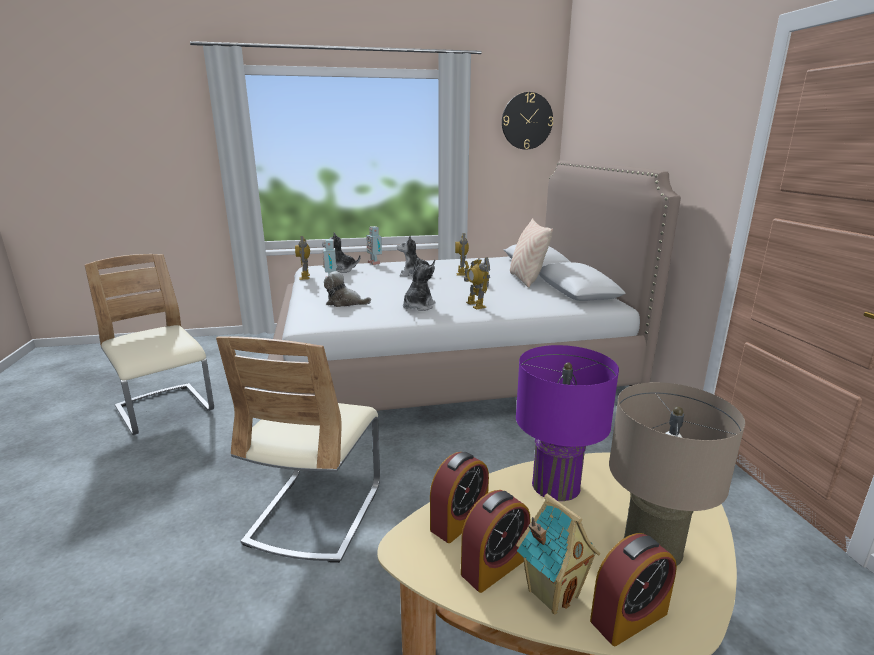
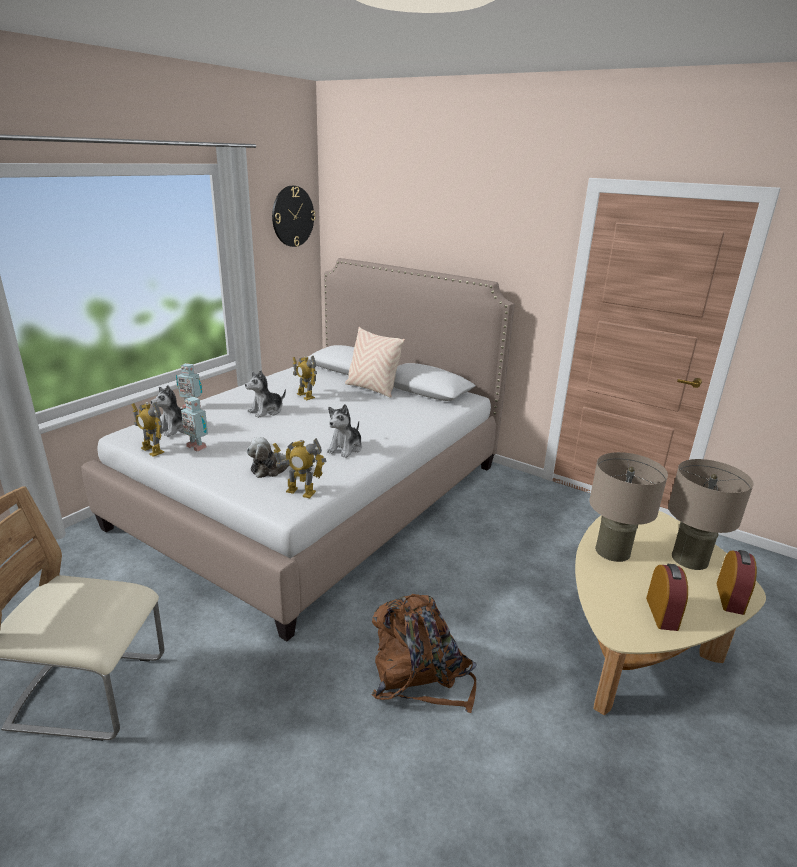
camera: 45 degrees left, 5 degrees up
beige chair [216,336,380,563] -> brown backpack [372,594,476,713]
plush toy [403,258,435,311] -> plush toy turned 135 degrees counterclockwise [327,404,362,458]
alarm clock [430,452,489,543] -> none
toy robot [464,257,490,309] -> toy robot moved to [273,438,327,498]
purple table lamp [516,345,619,501] -> beige table lamp [589,452,668,562]
toy house [516,494,600,614] -> none

